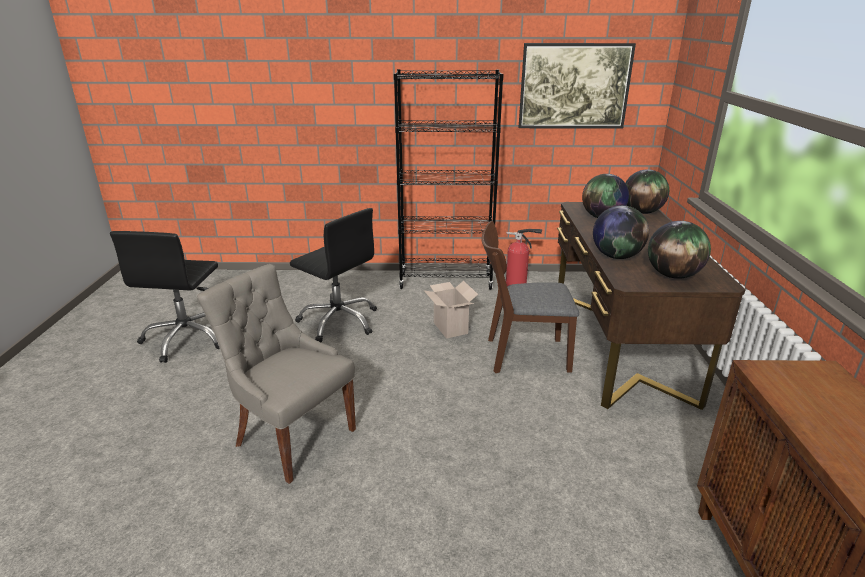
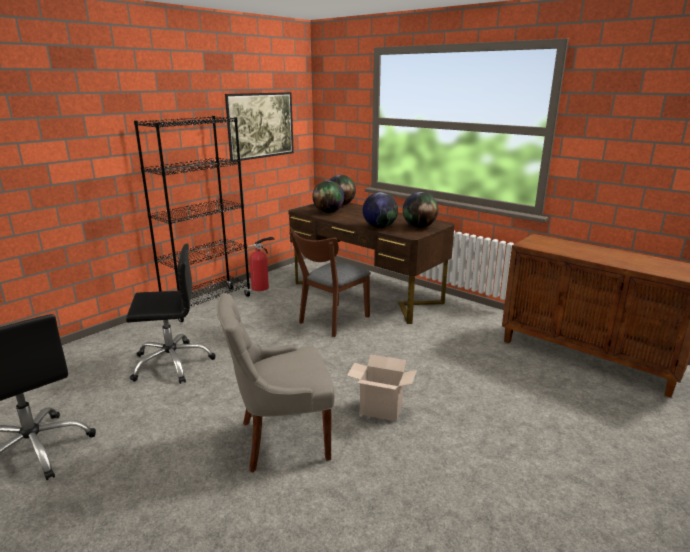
camera: 50 degrees left, 5 degrees down
cardboard box [424,281,478,339] -> cardboard box moved to [347,354,417,421]

